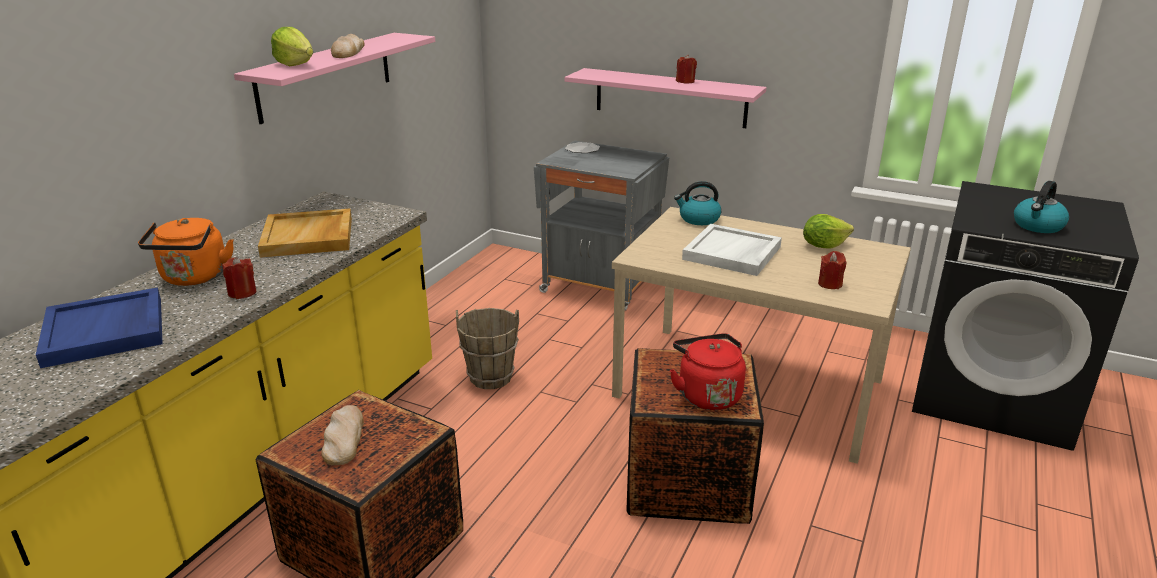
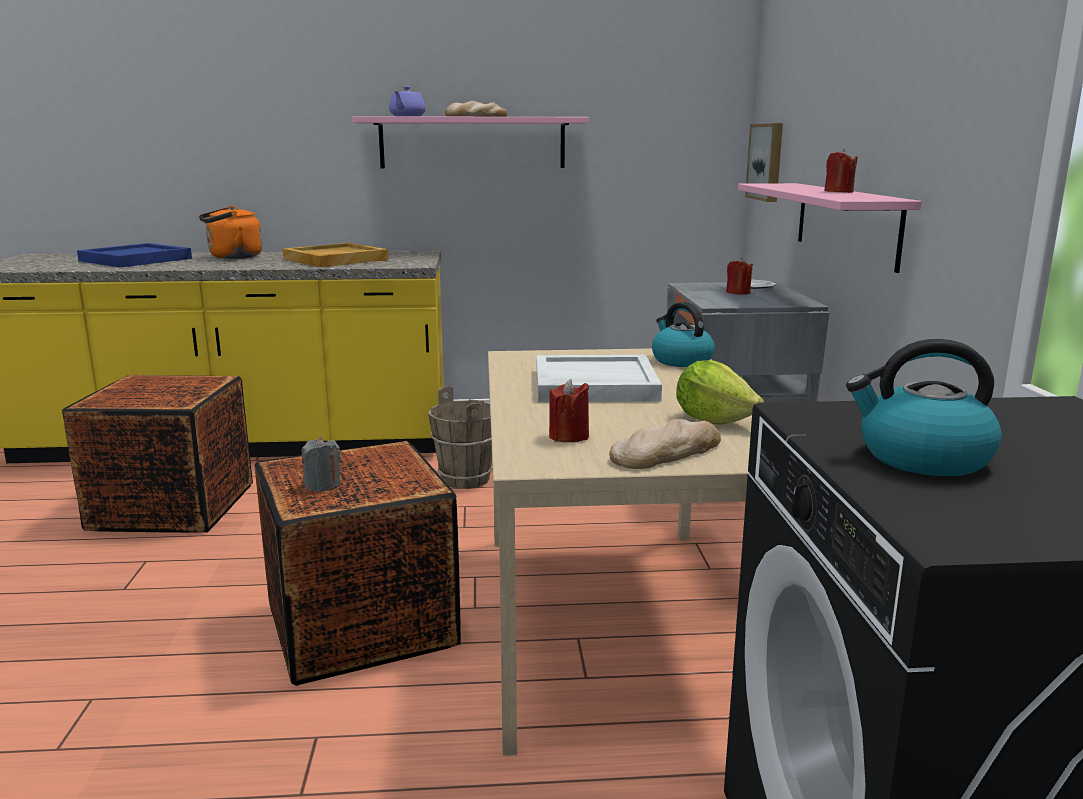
camera: 60 degrees right, 10 degrees down
red candle [222,257,256,299] -> red candle moved to [726,257,753,295]
lettuce [271,27,313,66] -> purple teapot [389,86,426,117]
bread [321,405,364,465] -> bread moved to [609,419,721,469]
red kettle [670,333,746,410] -> grey candle [302,437,340,492]
none -> picture [745,123,783,202]

